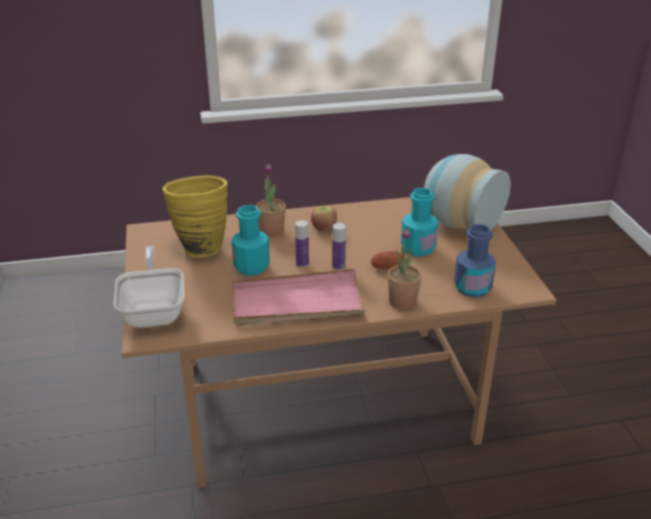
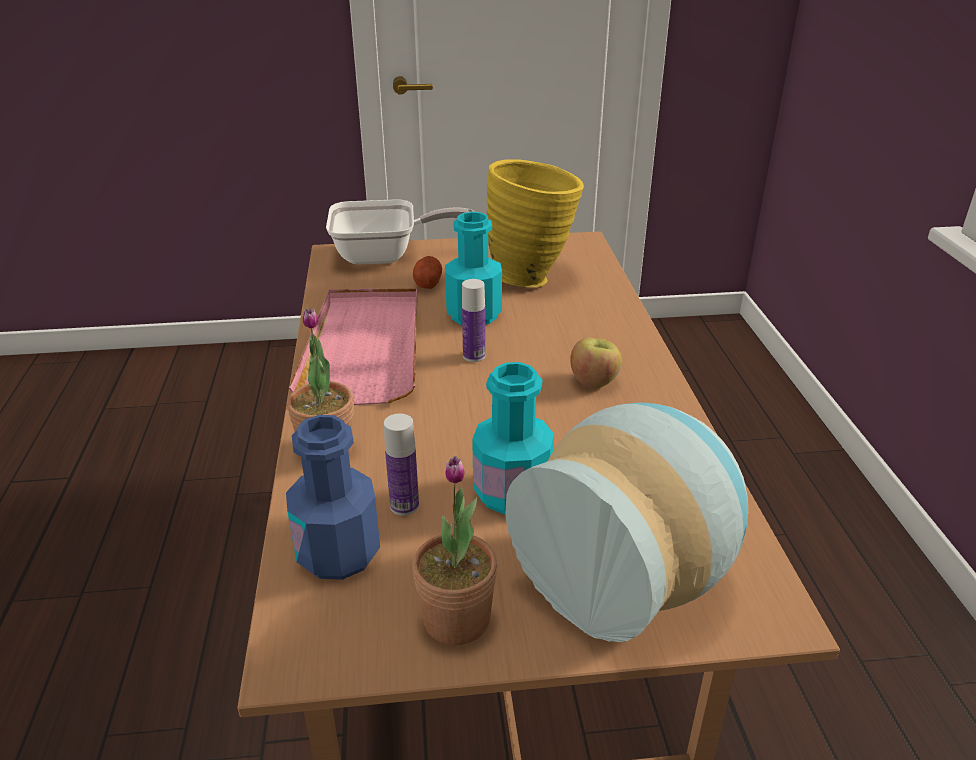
camera: 95 degrees right, 0 degrees up
potted plant [256,164,286,237] -> potted plant moved to [412,456,497,645]
bottle [332,223,346,271] -> bottle moved to [384,414,419,516]
potato [371,251,404,269] -> potato moved to [413,256,442,289]

